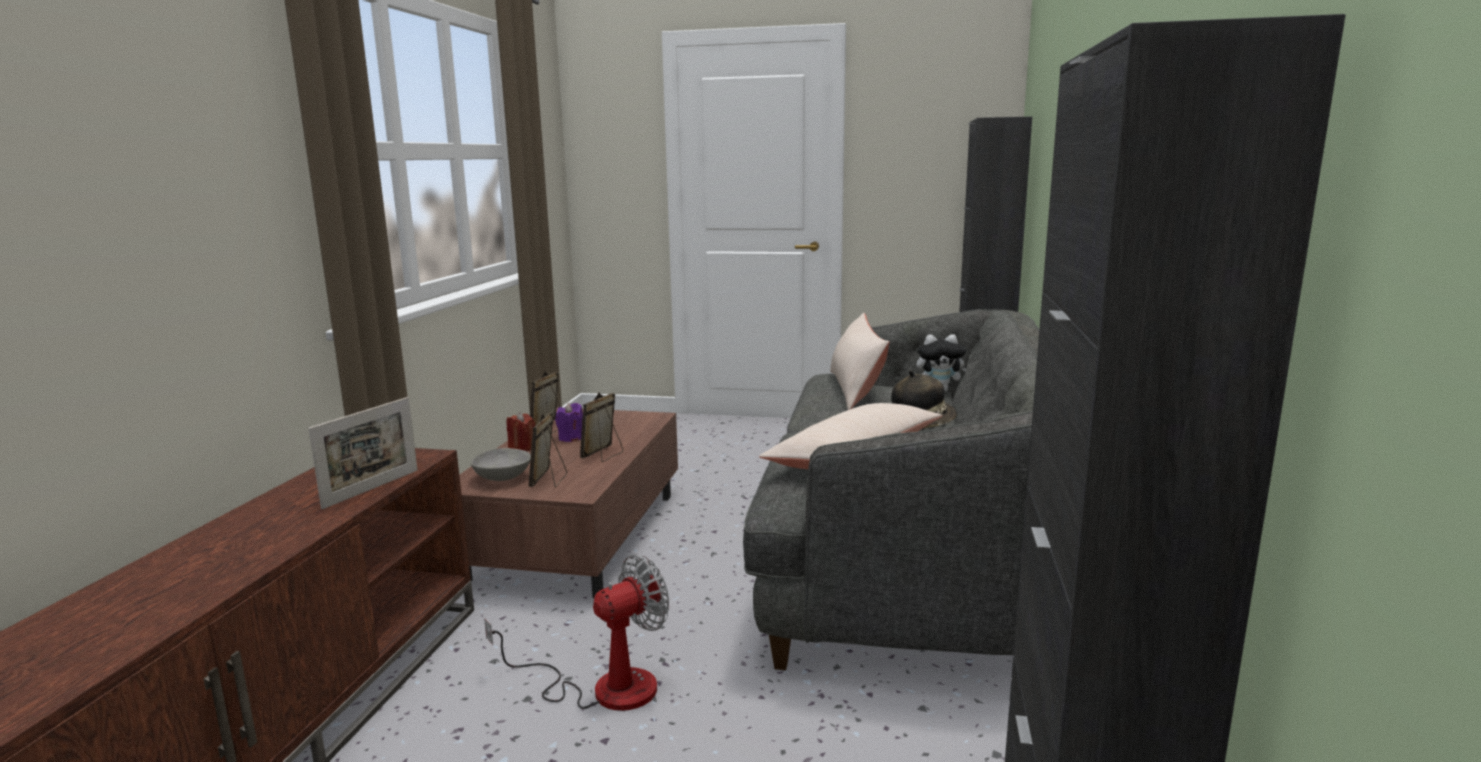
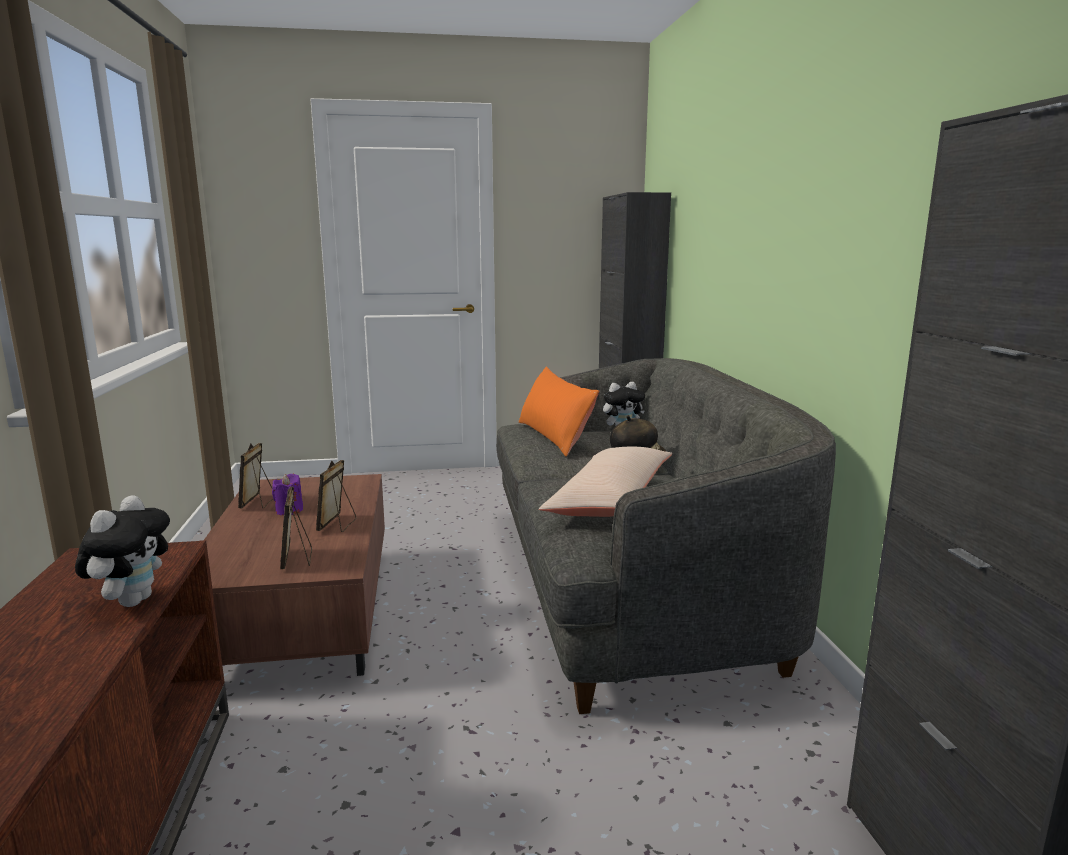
camera: 20 degrees left, 0 degrees up
picture frame [308,397,418,509] -> plush toy [75,495,170,607]
grey bowl [470,448,531,481] -> none
fan [484,554,669,711] -> none
red candle [507,412,535,451] -> none
beige pillow [830,313,889,410] -> orange pillow [518,367,599,457]

